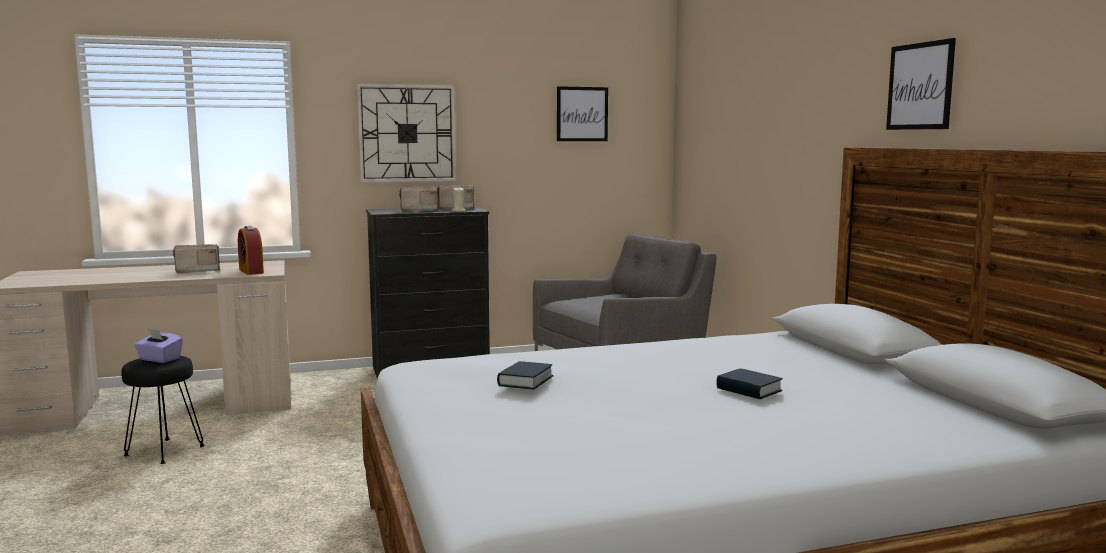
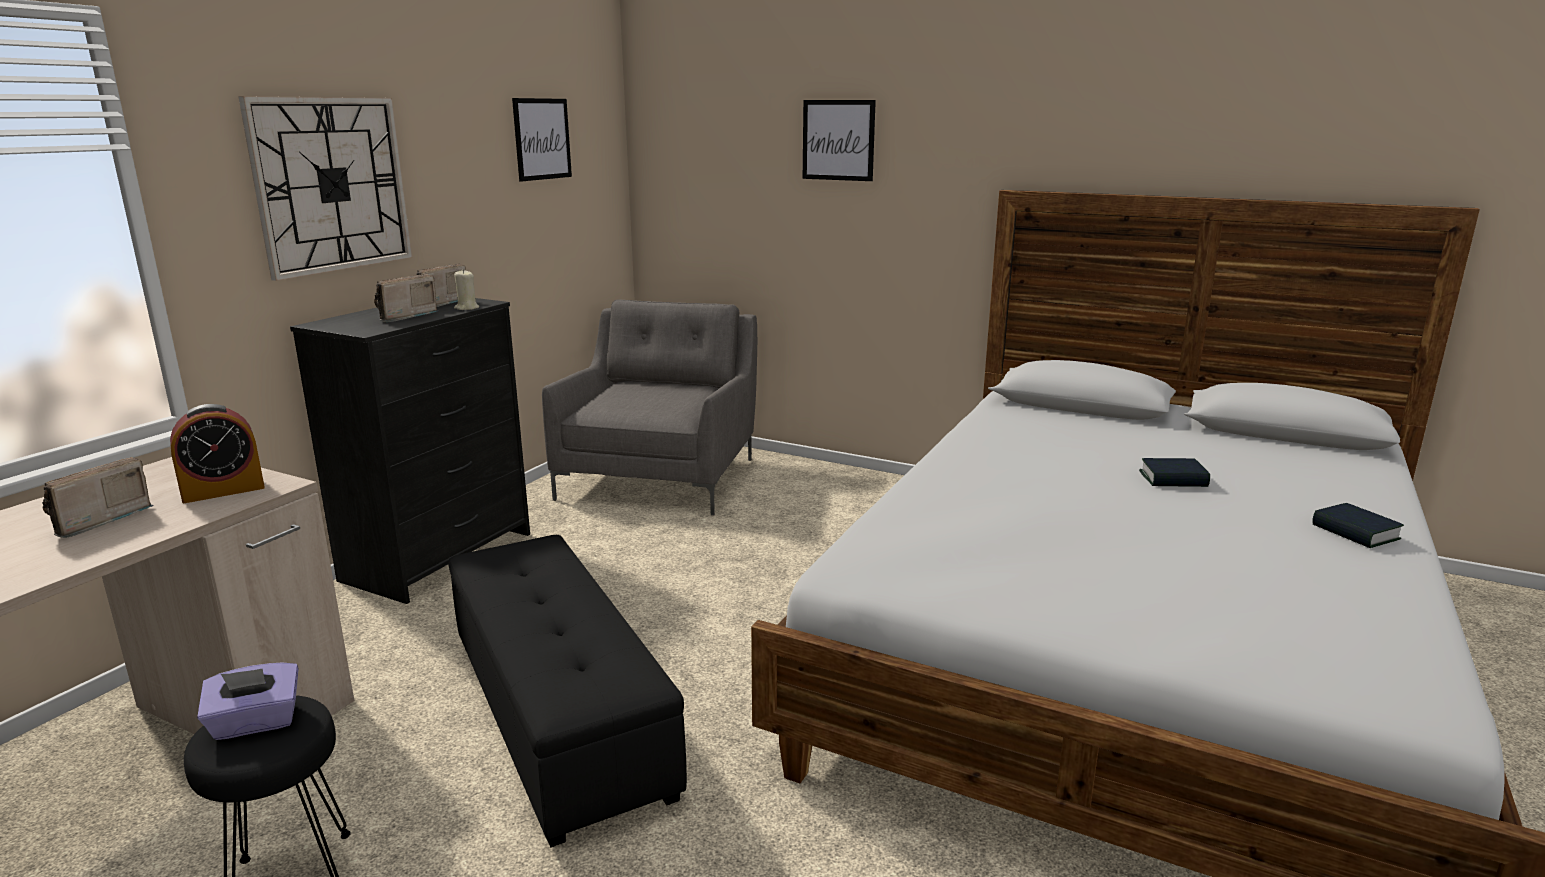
camera: 45 degrees left, 10 degrees up
alarm clock [238,226,264,275] -> alarm clock turned 45 degrees counterclockwise [170,404,265,503]
book [497,361,553,389] -> book moved to [1312,503,1404,548]
picture [886,38,956,130] -> picture moved to [803,100,876,181]
none -> black ottoman [448,535,687,847]

